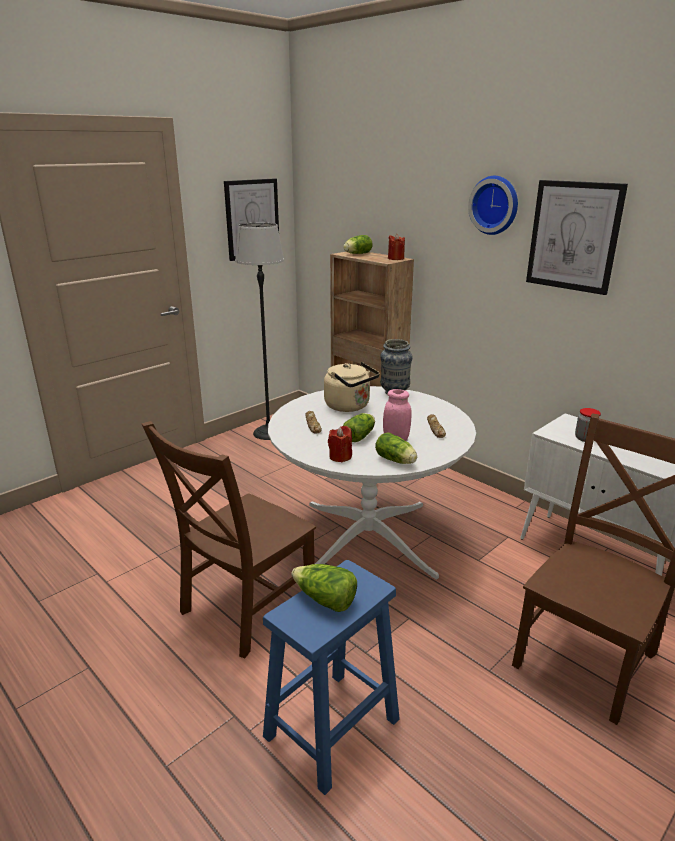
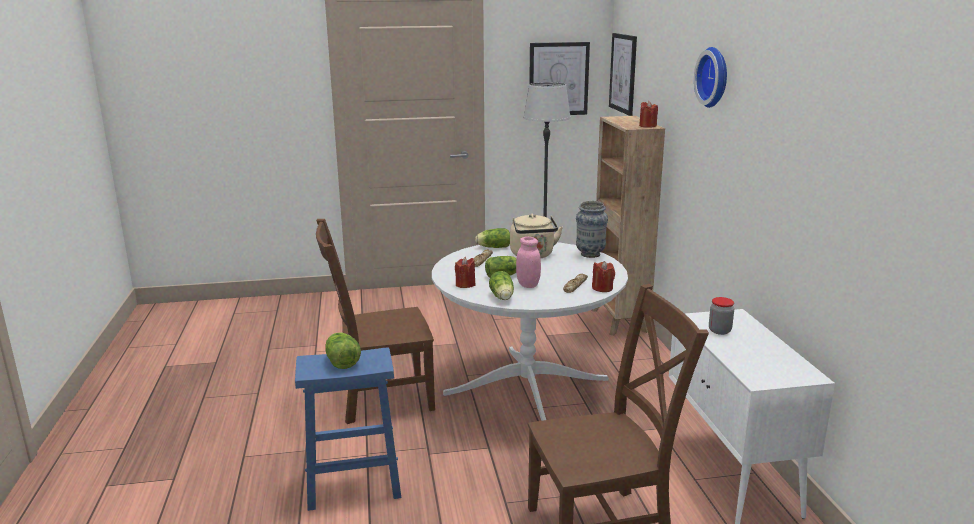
camera: 35 degrees right, 5 degrees down
lettuce [343,235,373,254] -> lettuce moved to [475,228,510,248]
picture [526,180,628,295] -> picture moved to [609,33,637,116]
none -> red candle [592,261,615,292]

